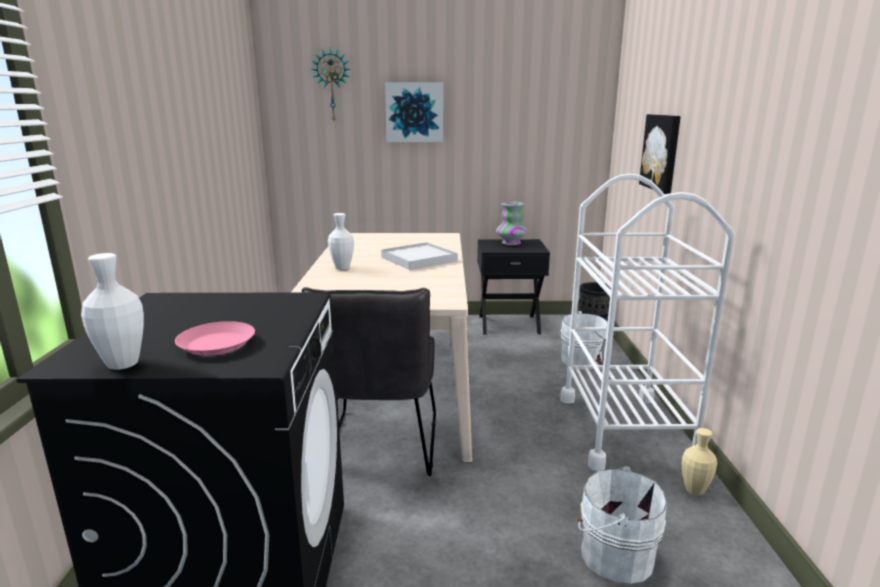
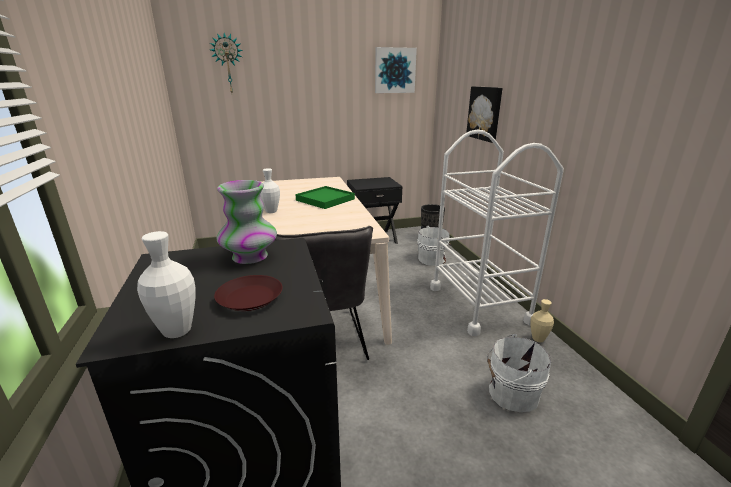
camera: 15 degrees left, 5 degrees up
pink plate [175,321,255,356] -> brown plate [214,275,283,311]
white tray [381,242,458,270] -> green tray [295,186,355,209]
picture [385,82,443,142] -> picture moved to [375,47,417,93]
vase [496,201,527,245] -> vase moved to [217,180,277,264]

